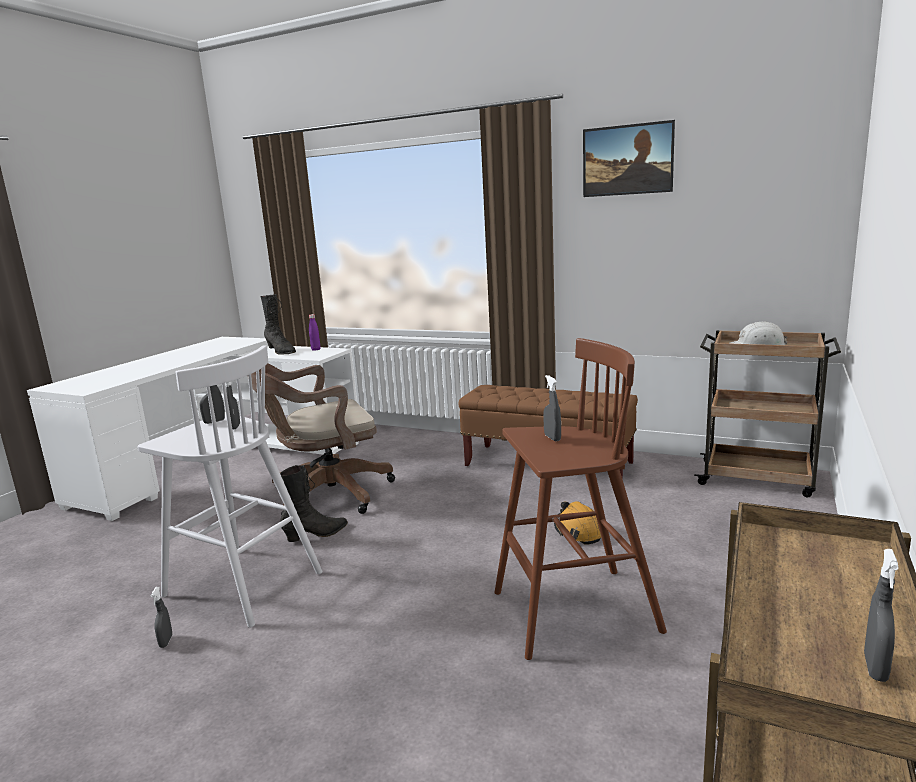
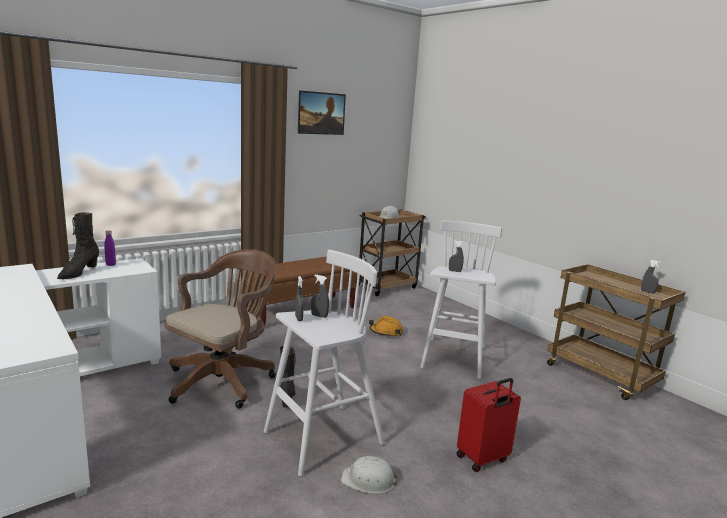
camera: 65 degrees left, 0 degrees up
grey spray bottle [151,587,172,648] -> white hard hat [341,456,399,494]
brown office chair [251,363,395,515] -> brown office chair turned 150 degrees counterclockwise [164,249,276,408]
black boot [260,294,296,355] -> black boot turned 120 degrees clockwise [57,213,99,279]
brown stool [494,338,667,660] -> white stool [421,220,502,379]
none -> red suitcase [456,378,521,472]

